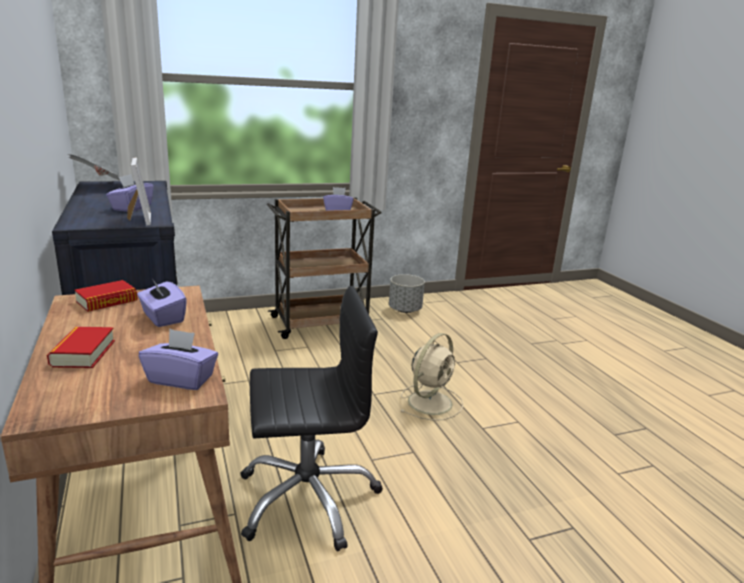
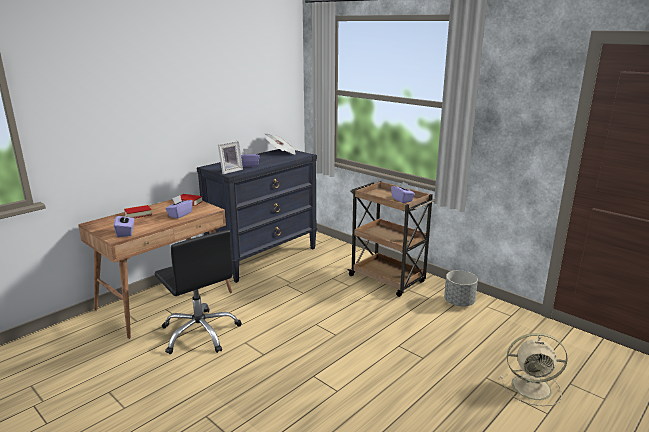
camera: 65 degrees right, 0 degrees up
beige fan [400,333,463,421] -> beige fan moved to [500,333,567,406]

